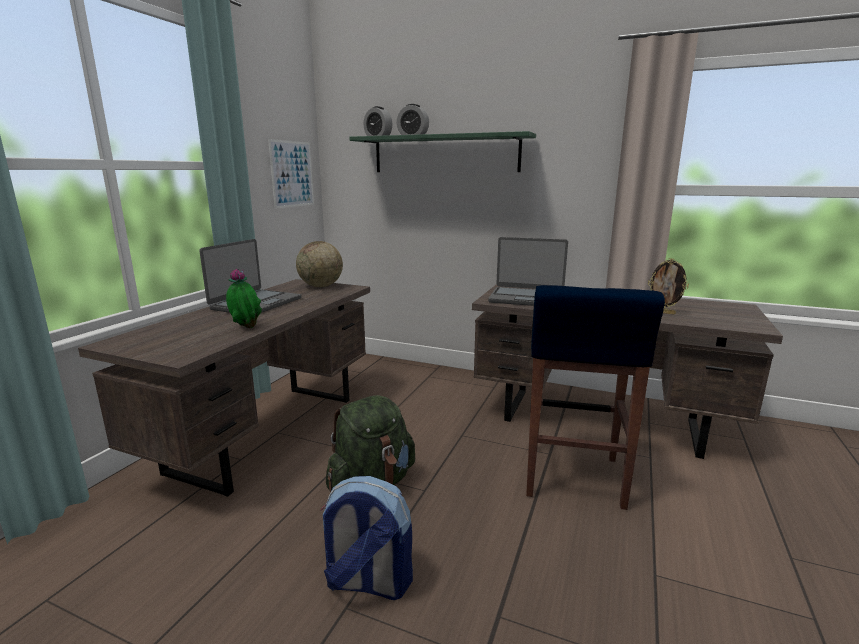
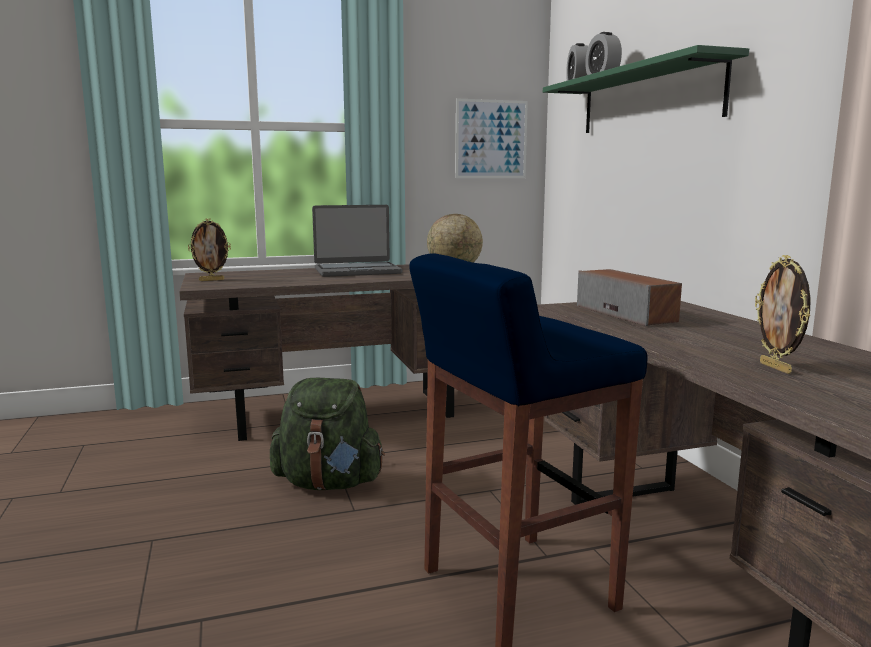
camera: 50 degrees right, 5 degrees down
potted plant [226,268,262,328] -> none
backpack [321,476,413,600] -> none
laptop [488,237,568,306] -> speaker [577,269,682,326]
none -> picture frame [188,218,231,281]

